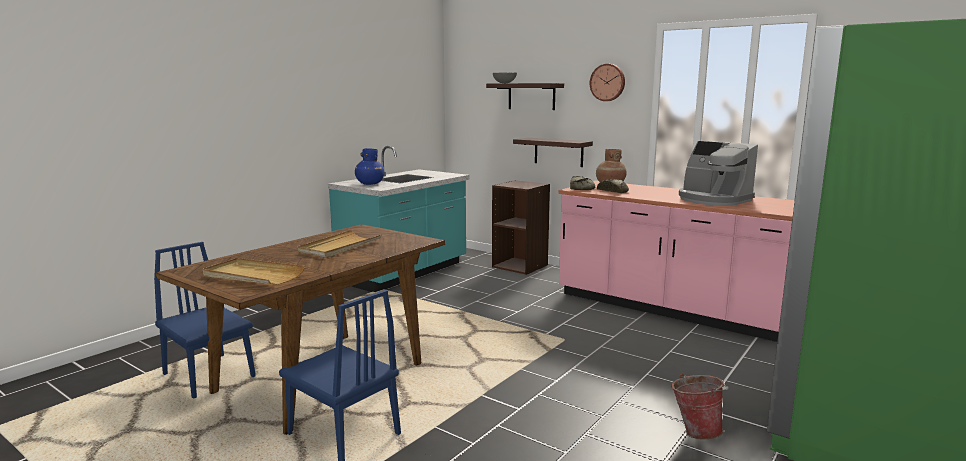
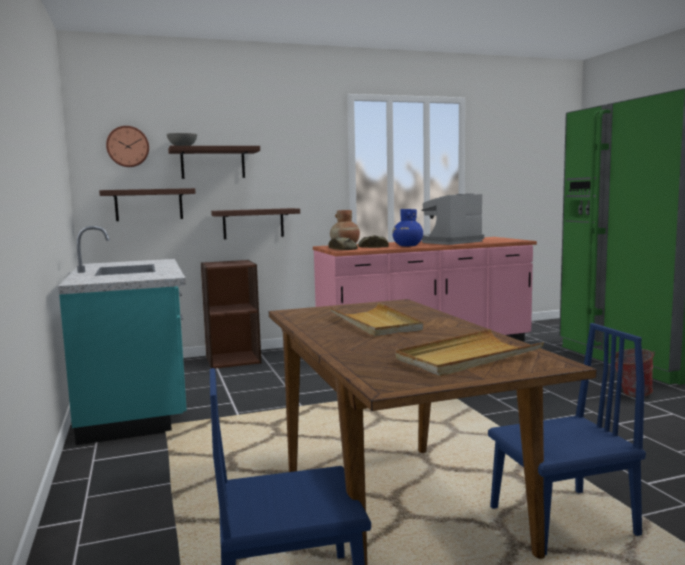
camera: 55 degrees left, 5 degrees down
blue vase [355,148,384,185] -> blue vase moved to [392,209,423,246]
wall clock [590,64,625,101] -> wall clock moved to [106,126,149,167]
coffee machine [679,141,758,206] -> coffee machine turned 150 degrees clockwise [421,194,484,245]
none -> shelf [99,188,195,221]

